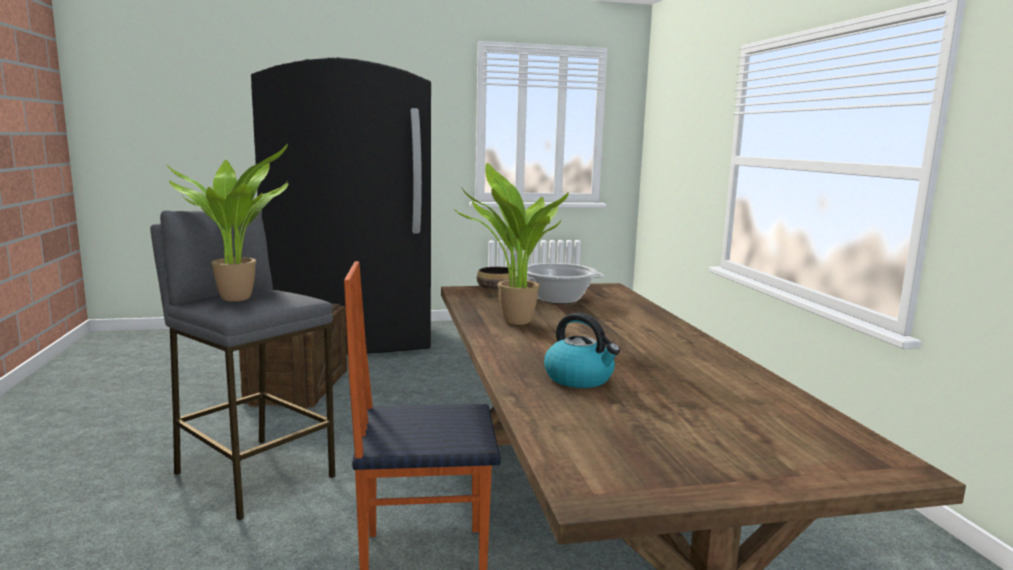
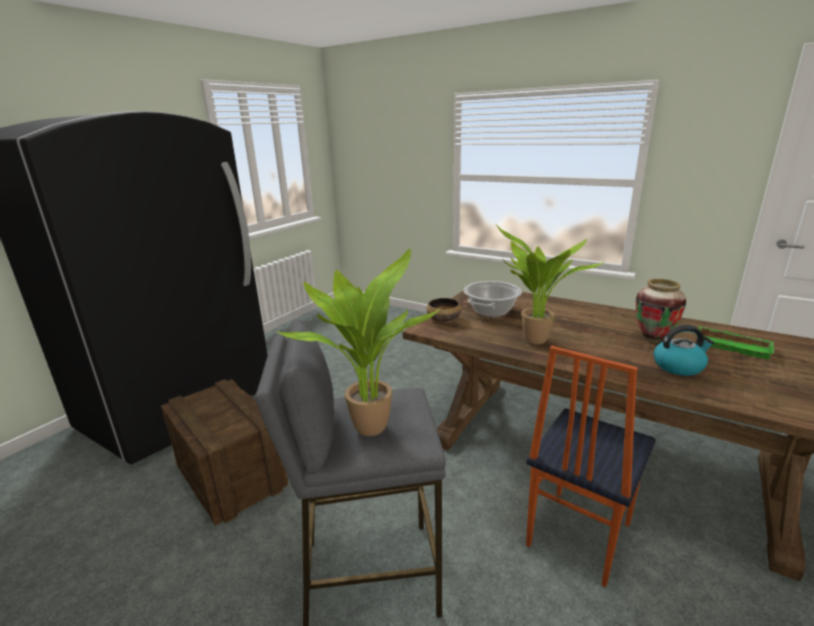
camera: 45 degrees left, 10 degrees up
none -> vase [636,279,686,342]
none -> green tray [696,326,774,360]

